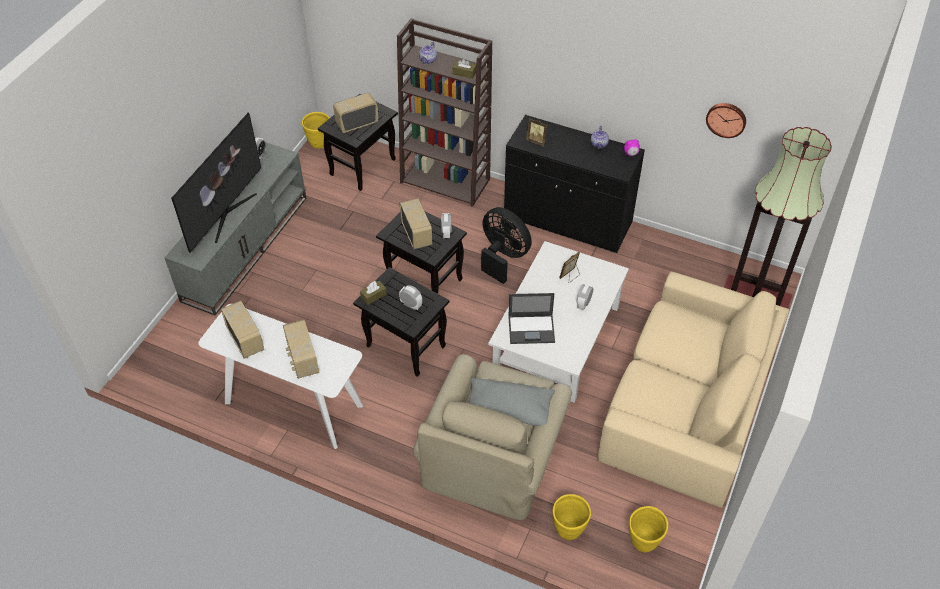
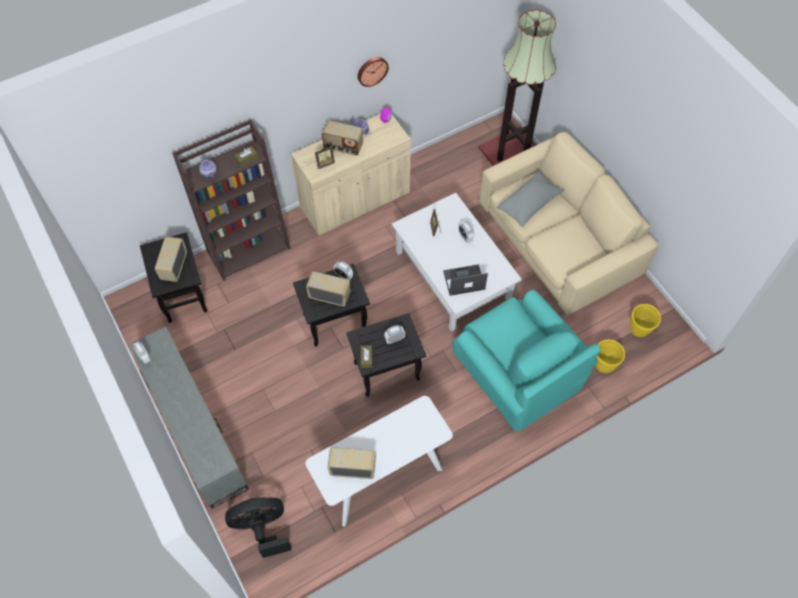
camera: 55 degrees left, 10 degrees up
television [171,113,261,253] -> none
radio [283,320,319,379] -> radio moved to [322,121,363,155]
yellow planter [302,112,330,149] -> none
beige armchair [413,354,572,520] -> turquoise armchair [453,290,600,431]
grey pillow [469,378,555,426] -> grey pillow moved to [497,172,564,227]
black fan [481,207,532,284] -> black fan moved to [225,497,291,558]
black cabinet [504,115,645,253] -> beige cabinet [291,114,411,235]
laptop [508,293,555,344] -> laptop turned 135 degrees counterclockwise [443,264,488,296]
wall clock [706,103,746,138] -> wall clock moved to [358,57,389,87]

